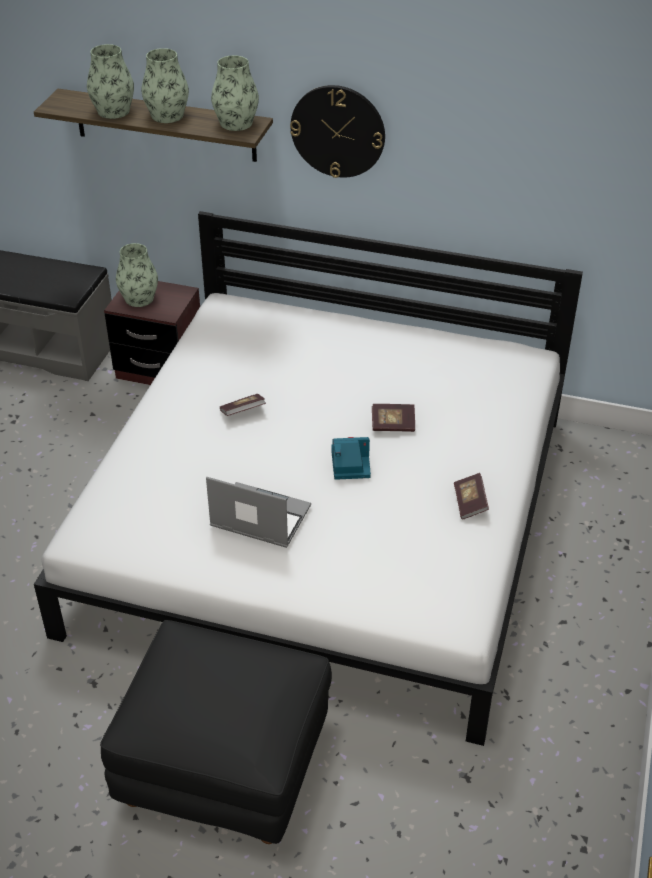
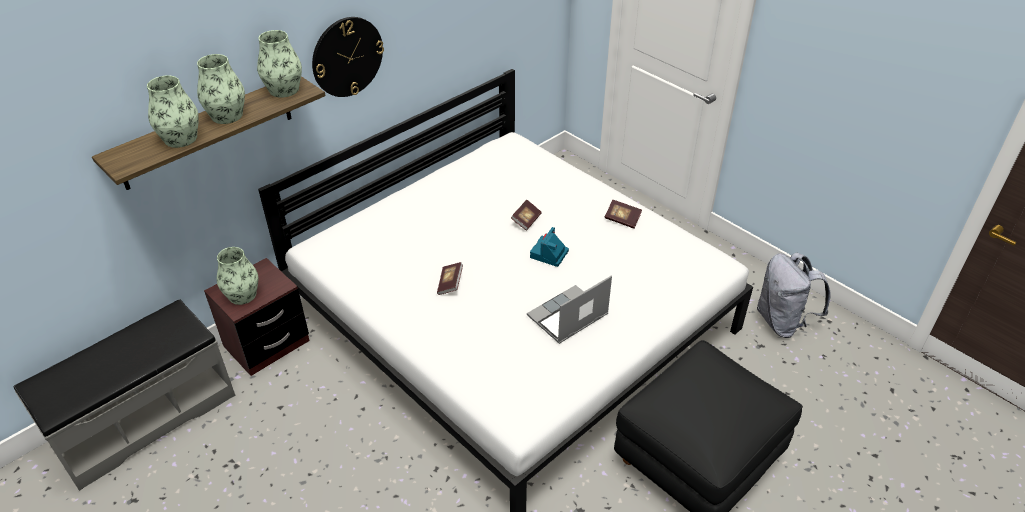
camera: 60 degrees left, 0 degrees up
none -> grey backpack [757,252,831,338]

